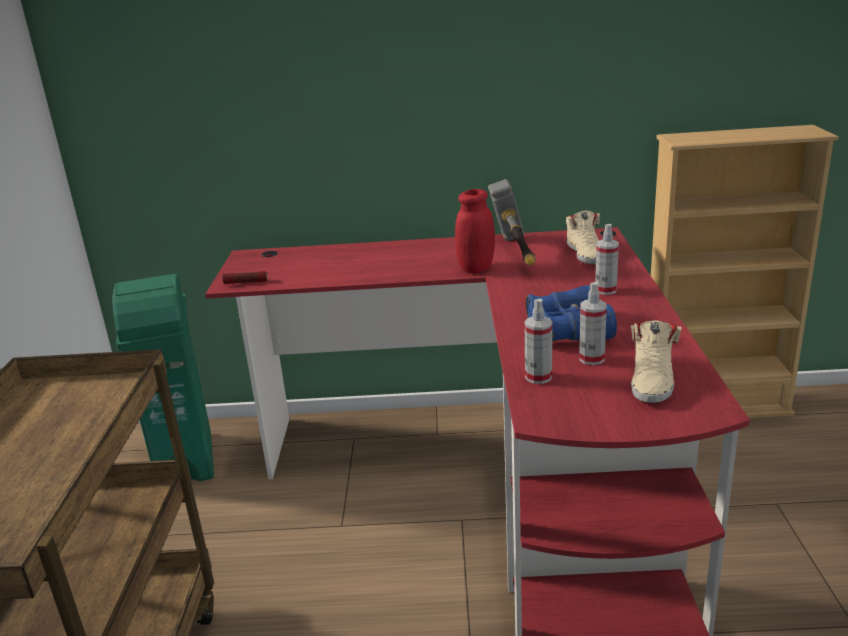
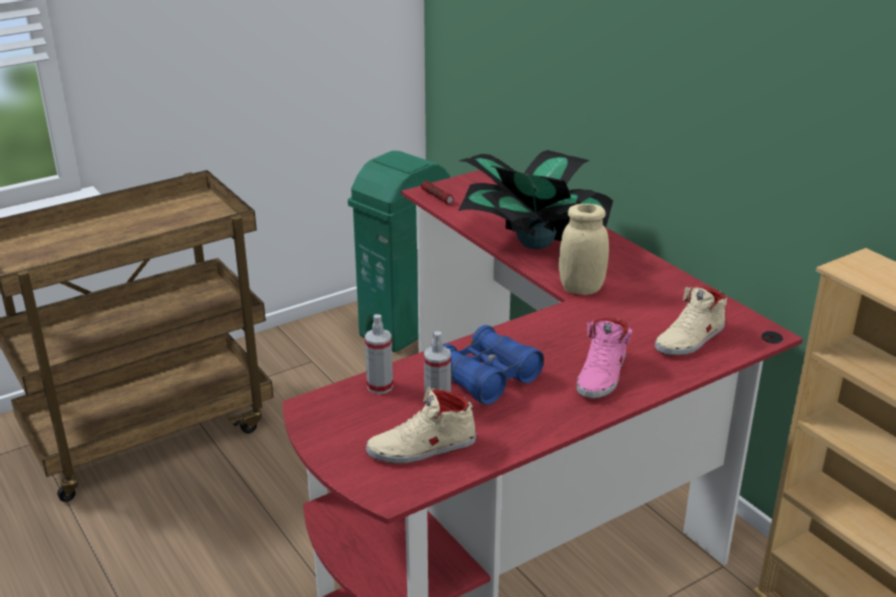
camera: 55 degrees right, 5 degrees up
red jar [455,189,495,274] -> beige jar [559,204,609,295]
hammer [488,179,536,265] -> none
spray bottle [595,224,619,295] -> pink shoe [576,318,632,398]
none -> potted plant [458,150,613,249]

